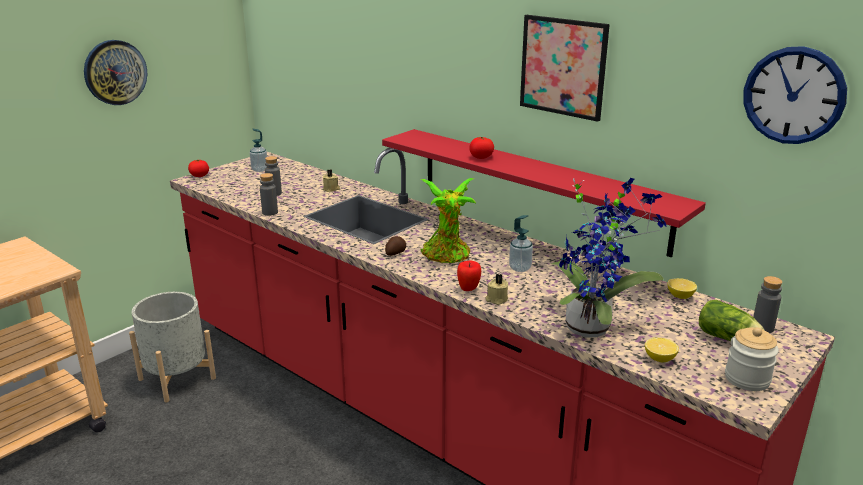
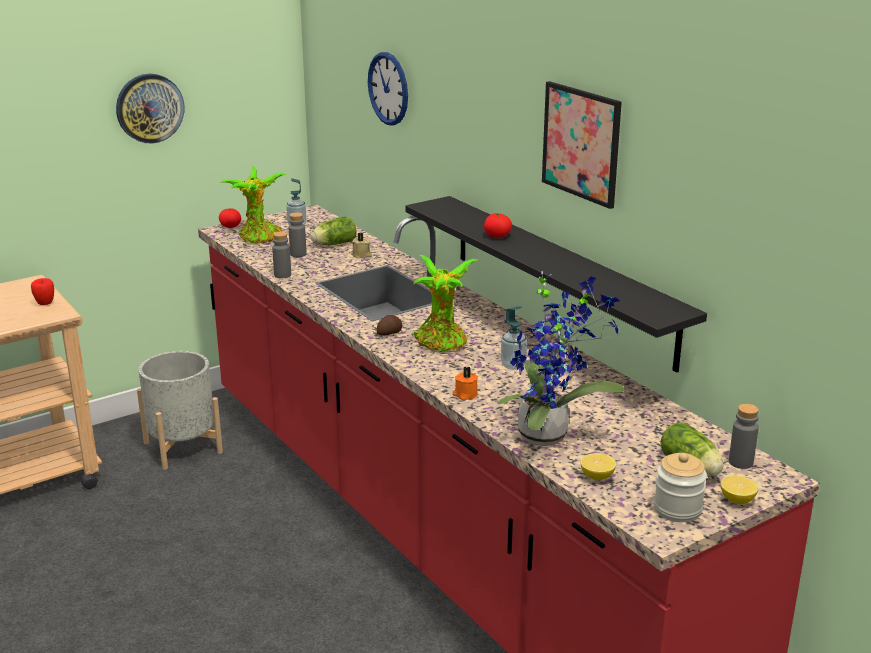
camera: 15 degrees right, 0 degrees up
red shelf [382,129,706,258] -> black shelf [405,196,707,372]
apple [457,260,481,291] -> apple moved to [31,278,54,305]
beige candle [486,274,508,305] -> orange candle [453,366,478,400]
lemon [667,278,697,299] -> lemon moved to [720,476,758,504]
wall clock [743,46,847,144] -> wall clock moved to [368,52,408,126]
none -> potted plant [220,166,287,243]
none -> lettuce [310,217,356,245]

